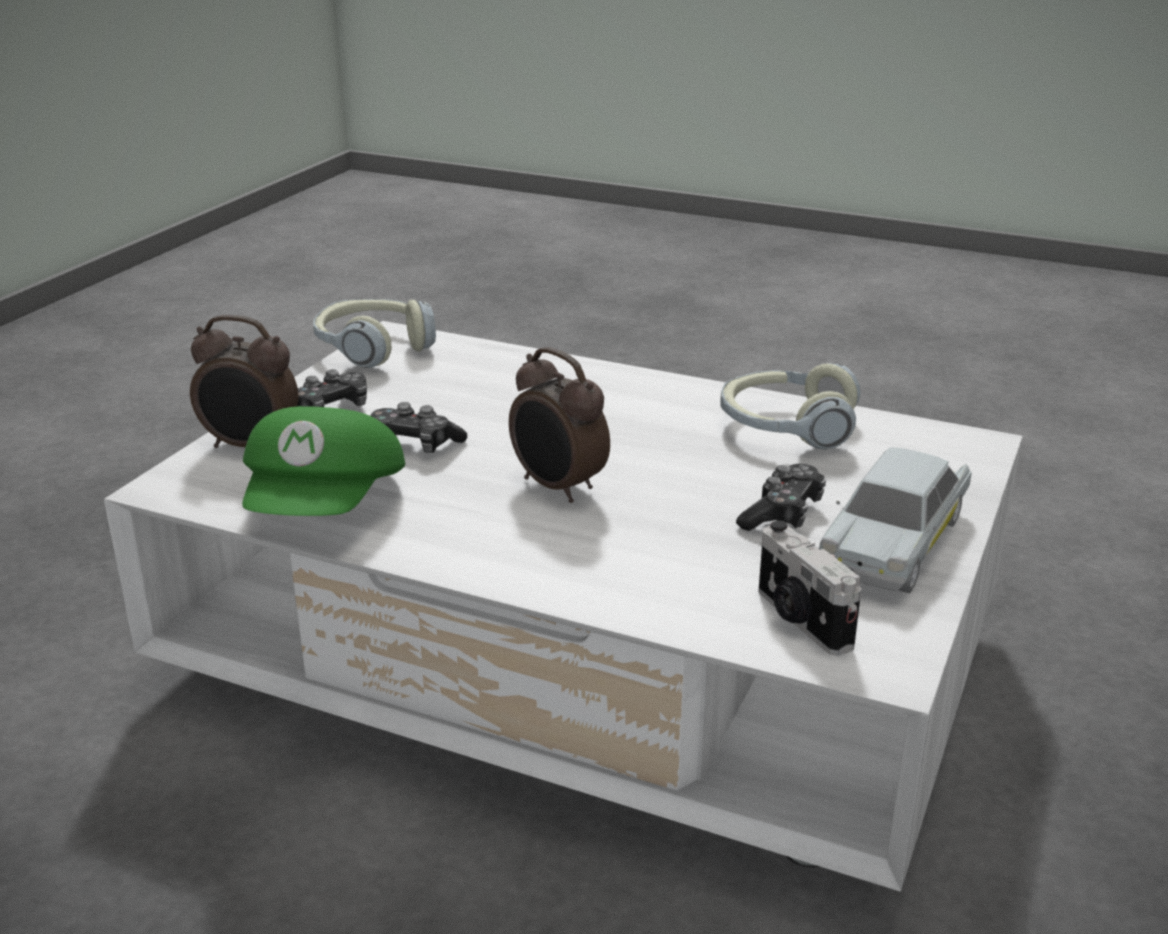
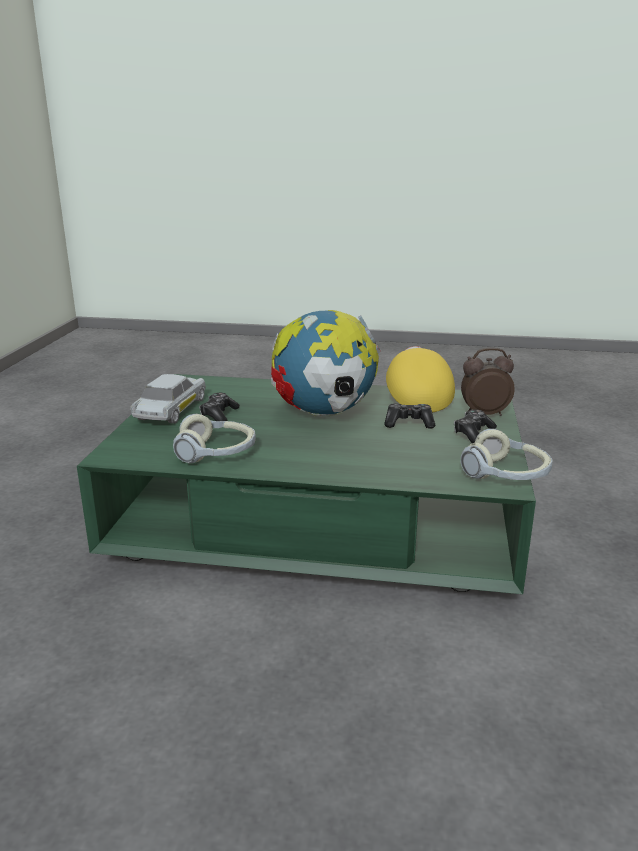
camera: 165 degrees right, 5 degrees down
white coffee table [104,321,1023,891] -> green coffee table [77,374,536,594]
green cap [242,406,405,516] -> yellow cap [386,346,455,413]
alarm clock [509,347,610,503] -> globe [271,310,381,417]
camera [759,520,861,656] -> none

